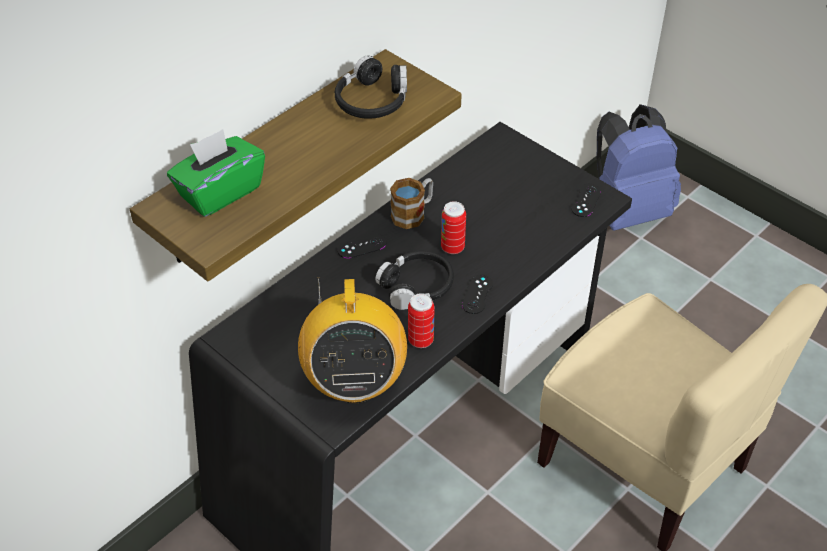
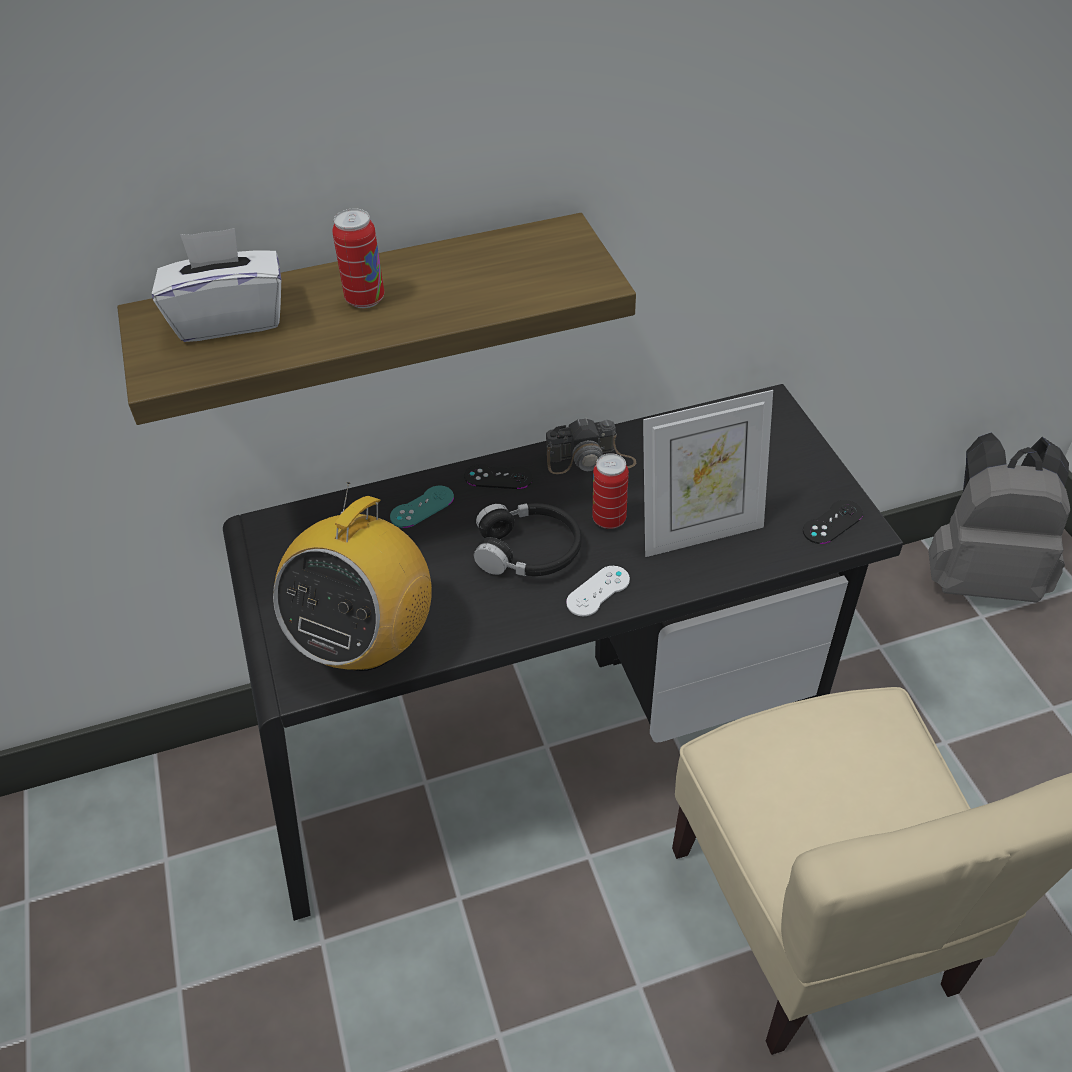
camera: 30 degrees right, 0 degrees up
green tissue box [167,129,265,217] -> white tissue box [152,228,281,342]
black headphones [335,56,407,119] -> none
mug [390,178,433,229] -> camera [546,417,636,474]
can [408,293,435,348] -> can moved to [332,208,384,308]
black game controller [462,275,493,314] -> white game controller [566,566,630,616]
blue backpack [597,104,681,231] -> grey backpack [928,433,1070,602]
none -> turquoise game controller [390,486,454,528]
none -> picture frame [643,390,773,557]

